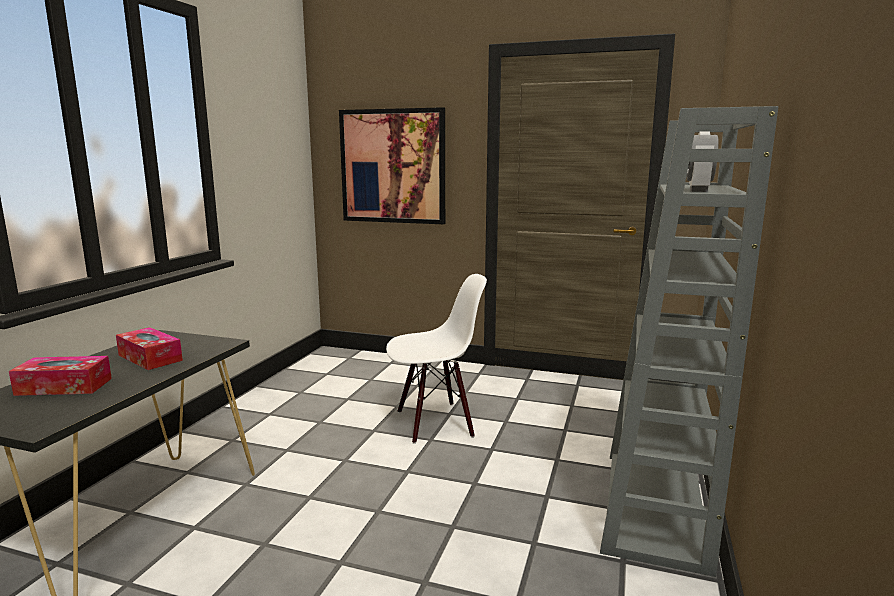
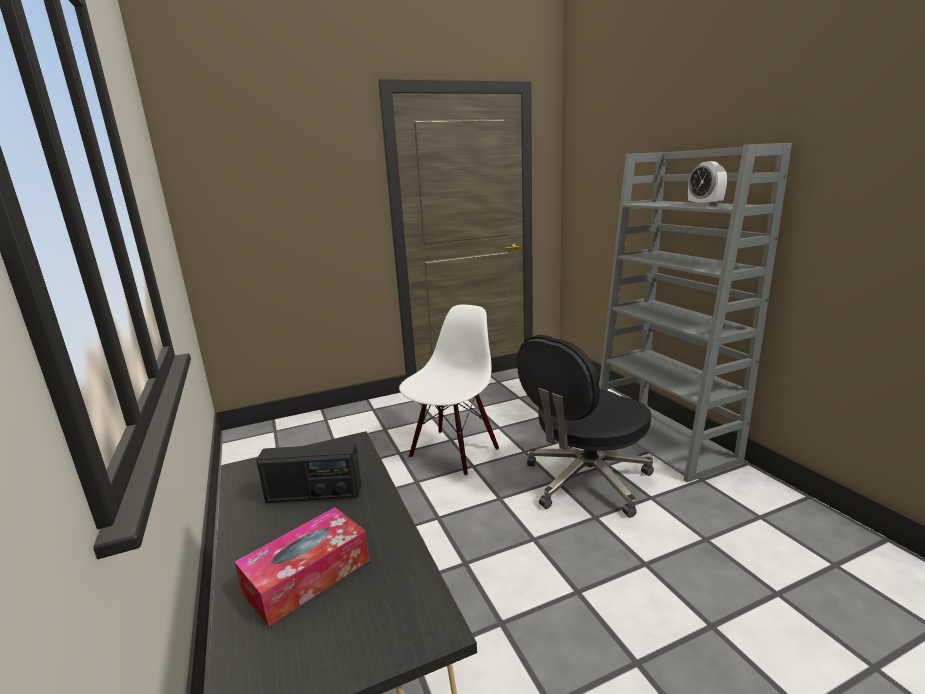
camera: 40 degrees left, 5 degrees up
tissue box [116,327,183,370] -> radio [256,443,362,503]
picture [339,107,445,224] -> none
none -> black office chair [517,335,654,518]

